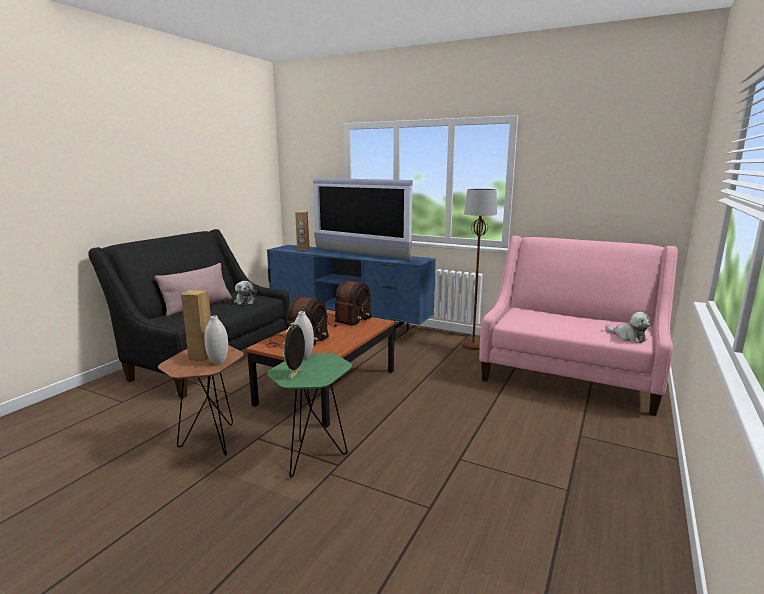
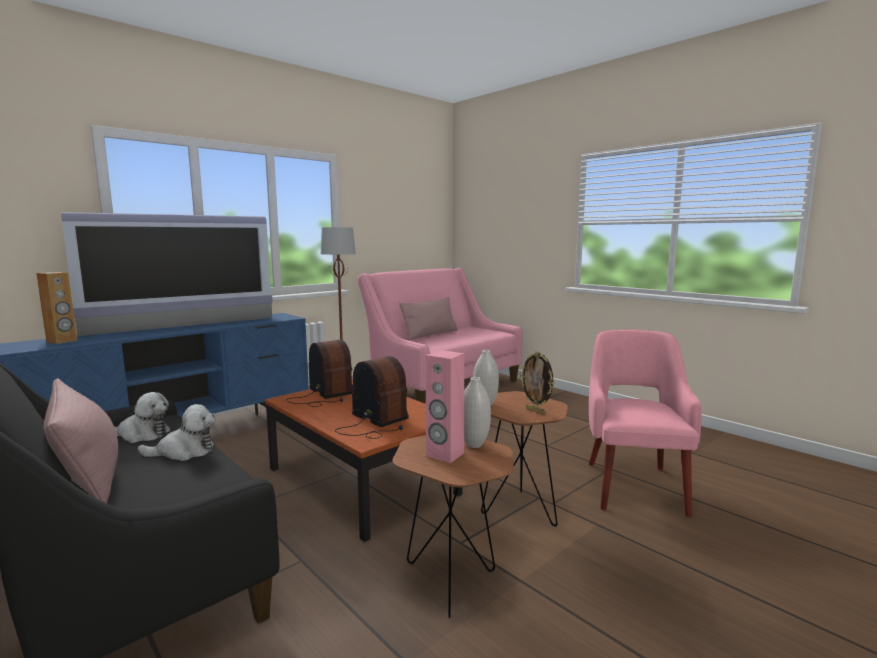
camera: 70 degrees left, 5 degrees down
brown speaker [181,290,211,361] -> pink speaker [426,350,464,463]
green side table [267,353,352,478] -> brown side table [481,391,568,526]
plush toy [605,312,650,343] -> plush toy moved to [137,404,215,461]
none -> pink pillow [399,297,458,340]
none -> pink armchair [589,329,702,518]

